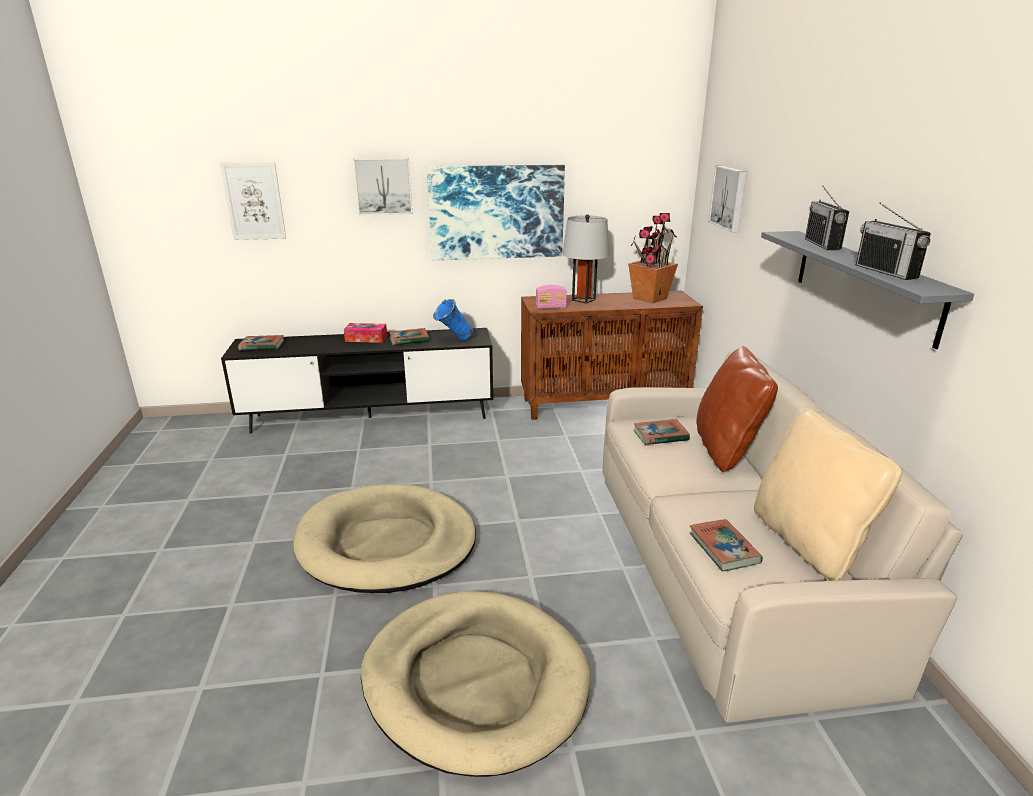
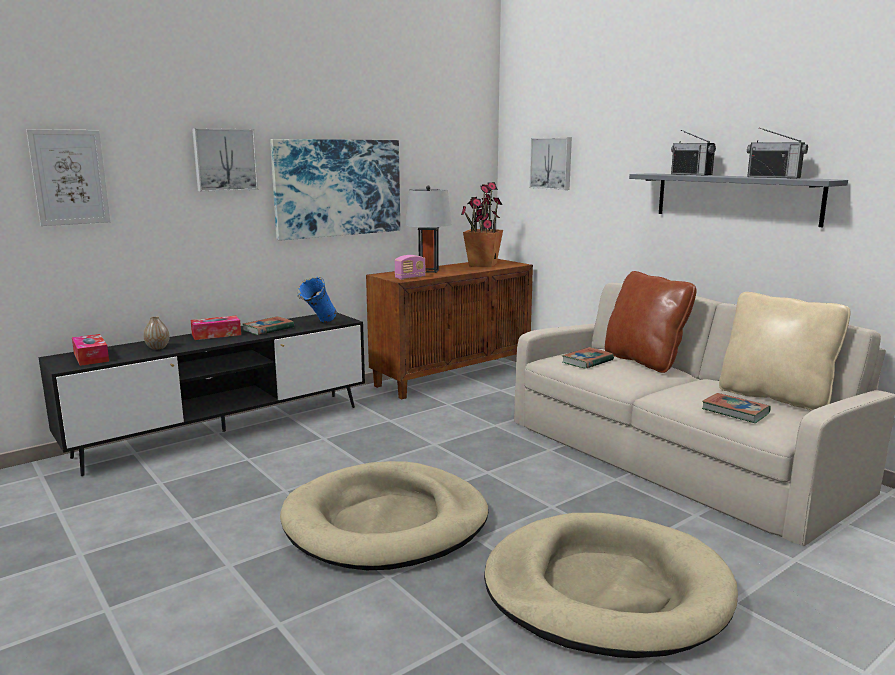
camera: 30 degrees left, 10 degrees down
book [238,335,284,351] -> tissue box [72,334,109,366]
none -> vase [143,316,169,350]

